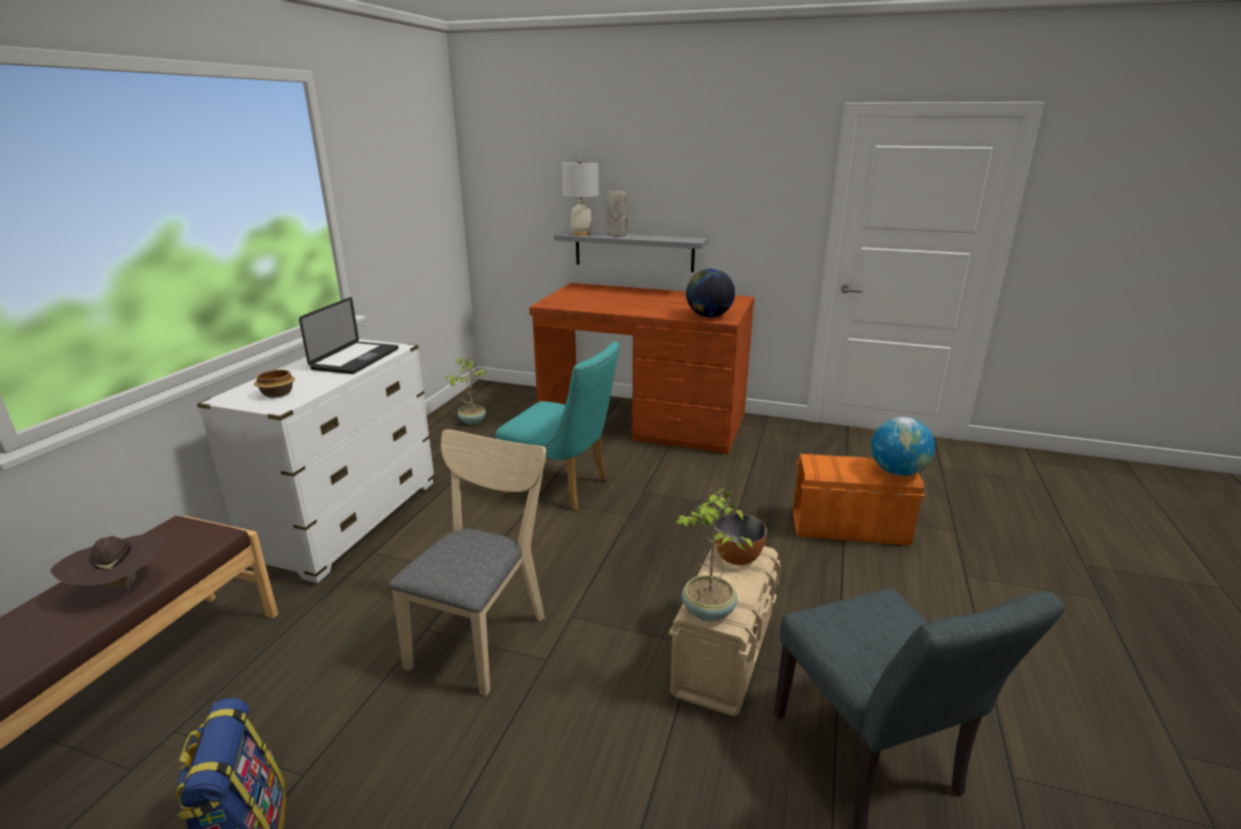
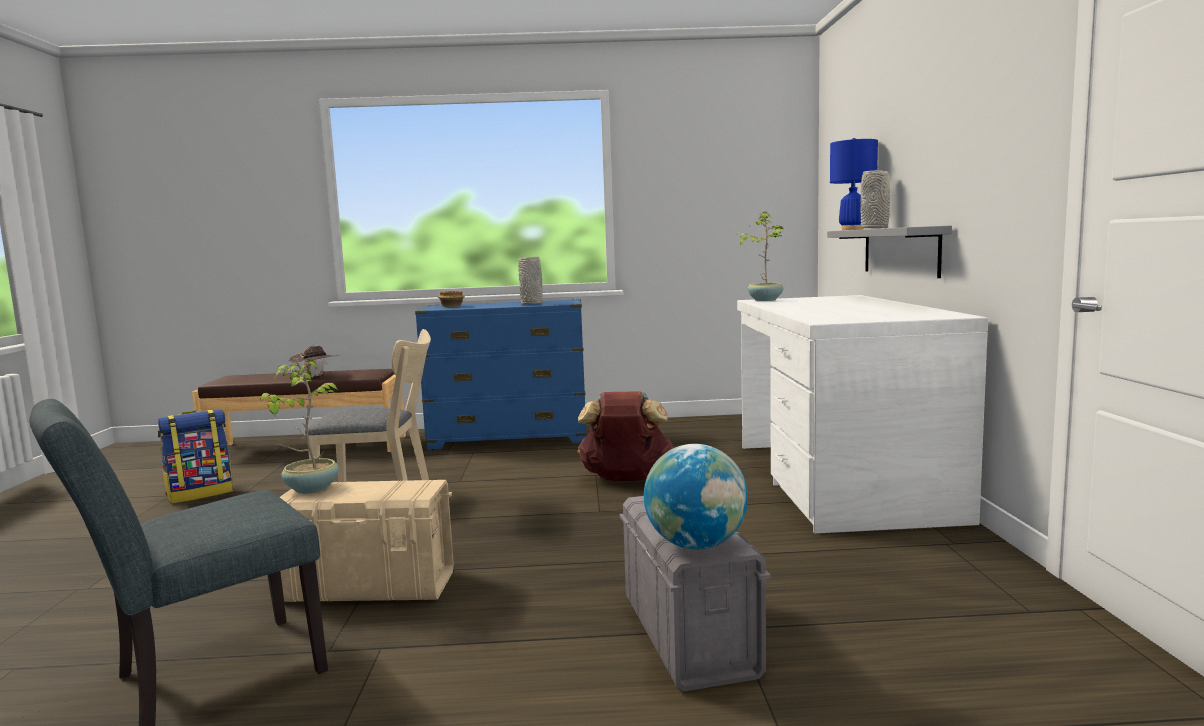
camera: 70 degrees right, 15 degrees down
white dresser [197,339,435,583] -> blue dresser [415,299,587,450]
laptop [299,297,399,374] -> grey vase [518,257,543,305]
potted plant [446,356,486,425] -> potted plant moved to [737,212,783,301]
turquoise chair [496,341,620,511] -> brown backpack [578,391,674,481]
brown desk [529,283,754,455] -> white desk [737,295,988,534]
white table lamp [562,159,599,236] -> blue table lamp [830,138,878,230]
globe [686,268,735,318] -> none
bowl [715,514,767,565] -> none
orange storage box [793,454,925,545] -> grey storage box [619,496,771,692]

